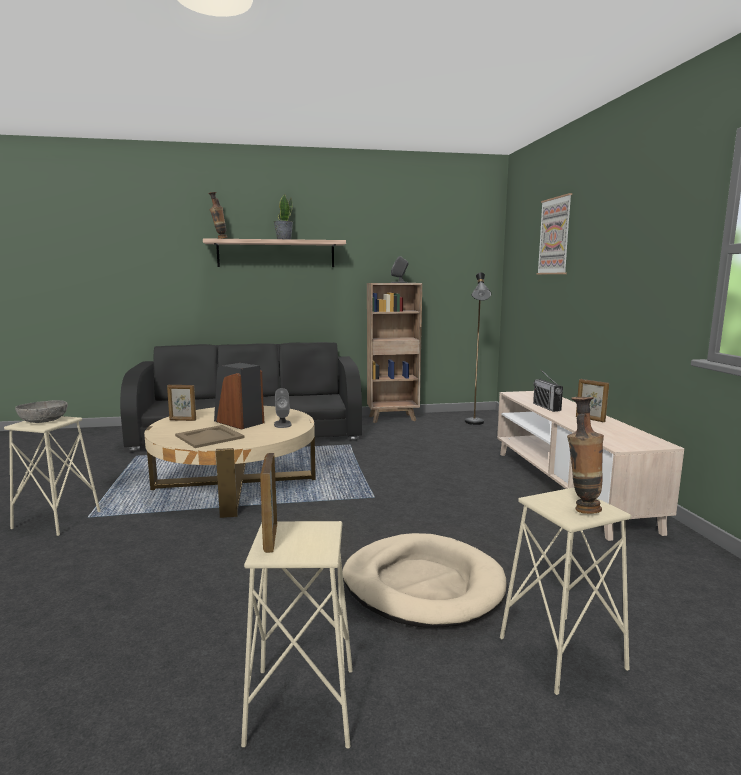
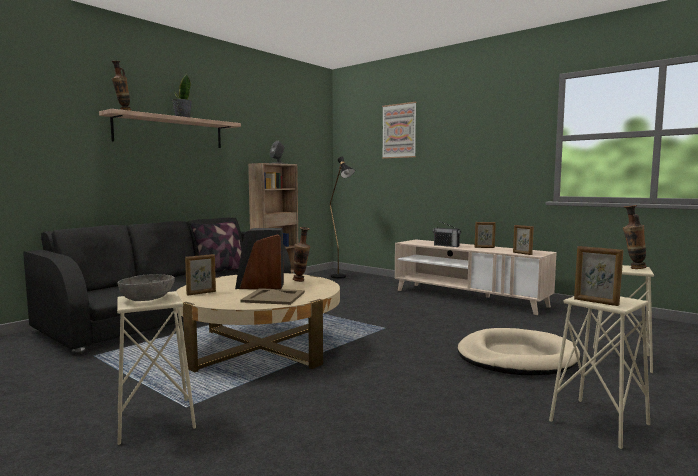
camera: 40 degrees left, 5 degrees down
grey speaker [274,388,291,428] -> vase [293,227,310,282]
none -> pillow [190,220,241,272]
none -> picture frame [513,225,534,255]

